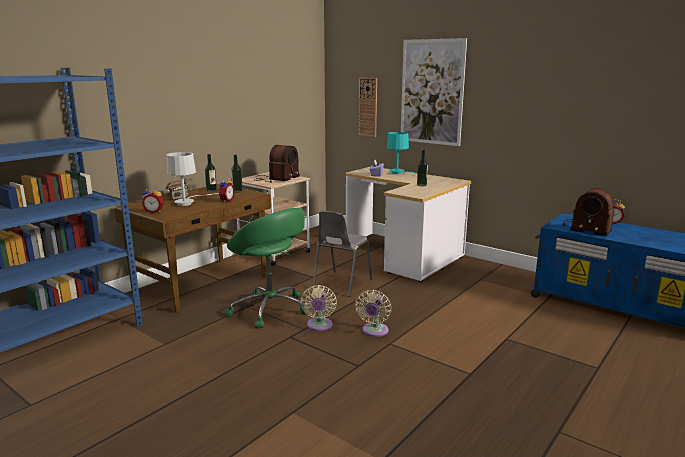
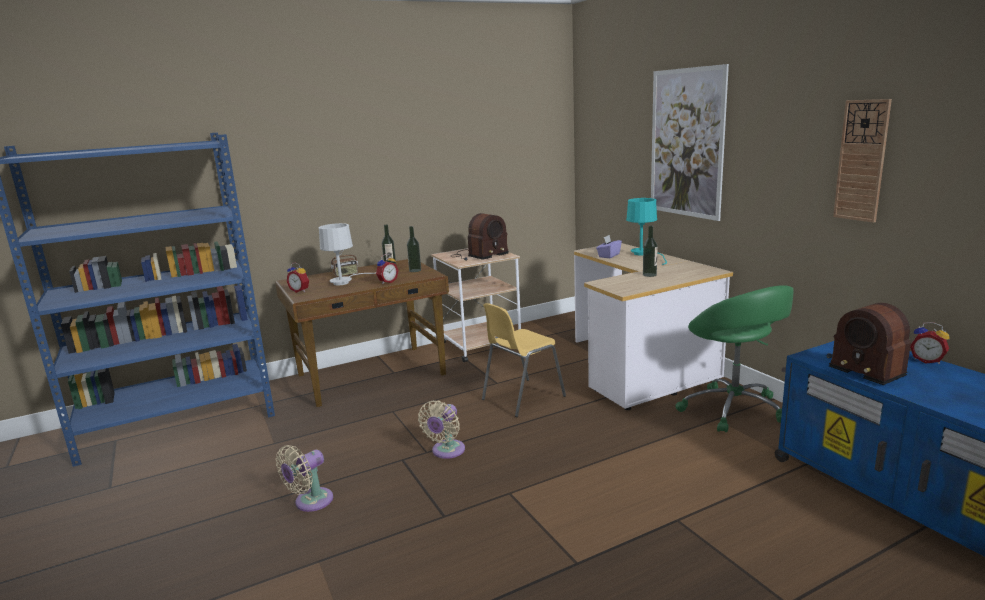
camera: 25 degrees right, 0 degrees up
green office chair [224,208,306,328] -> green office chair moved to [675,285,794,432]
grey chair [313,211,372,297] -> yellow chair [482,303,566,417]
beige fan [355,290,391,337] -> beige fan moved to [276,445,333,512]
wall clock [358,77,377,137] -> wall clock moved to [833,99,892,223]

